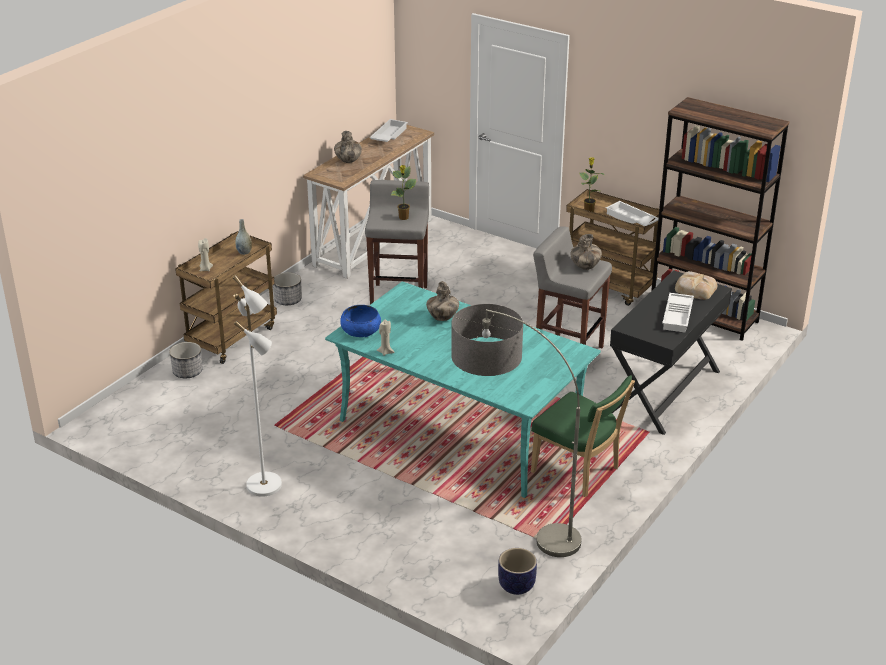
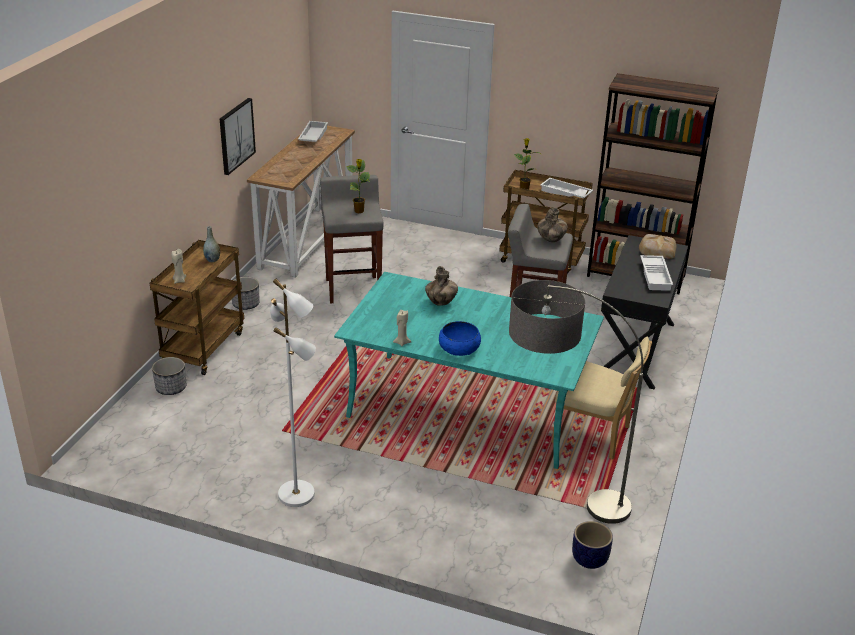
camera: 15 degrees left, 0 degrees up
vase [334,131,362,163] -> none
blue bowl [340,305,381,337] -> blue bowl moved to [439,321,481,356]
green chair [531,375,635,497] -> beige chair [552,337,652,460]
none -> picture [220,98,256,175]

